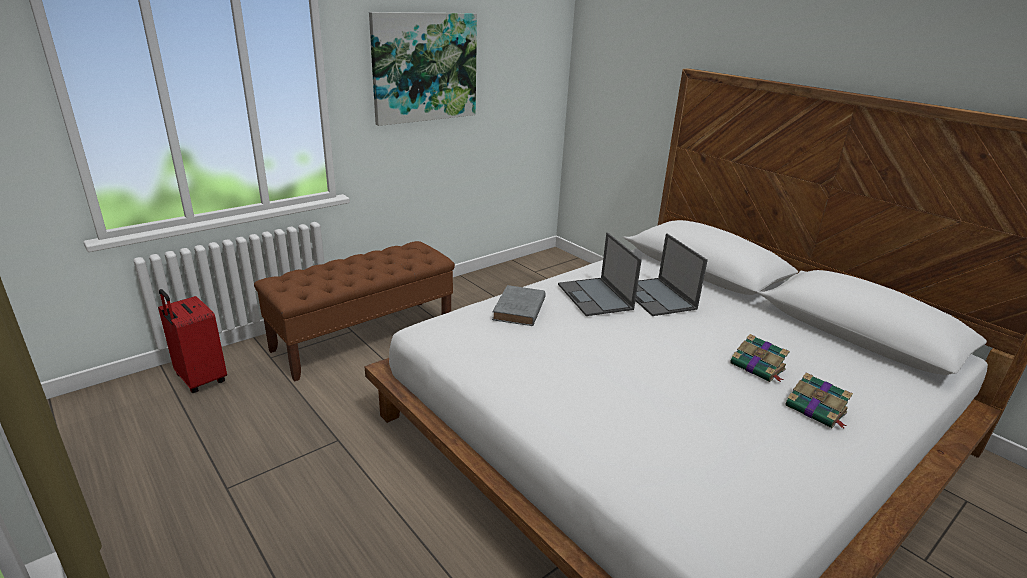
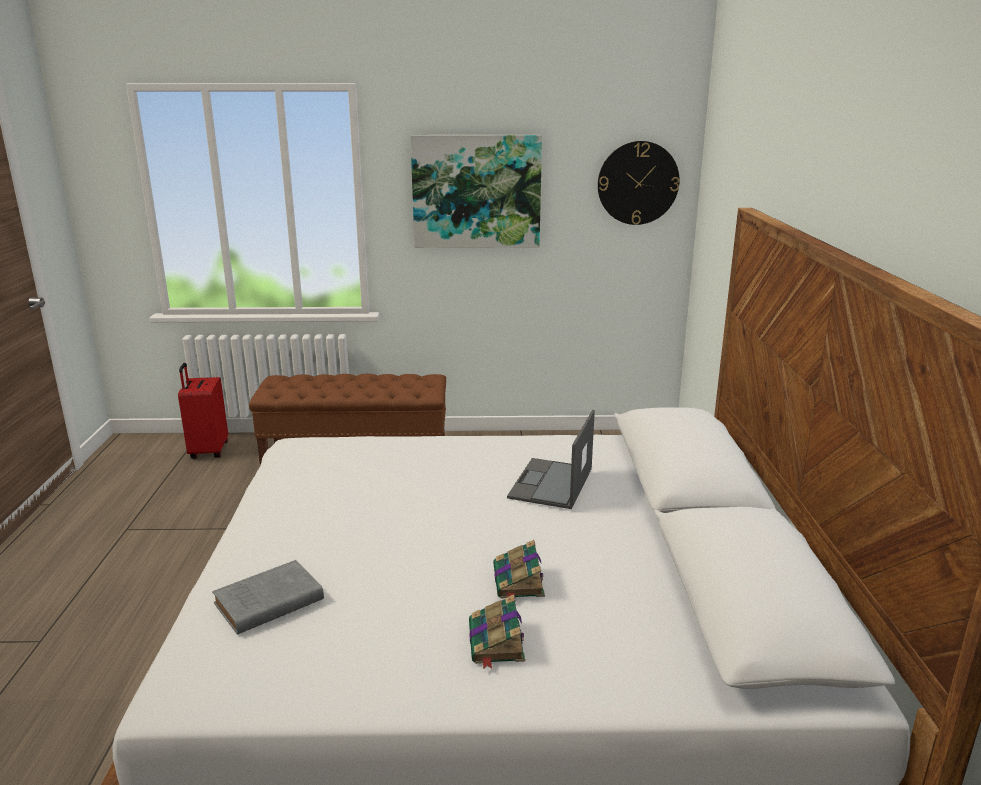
camera: 40 degrees right, 5 degrees down
grey book [492,285,546,326] -> grey book moved to [212,560,324,635]
laptop [558,233,642,316] -> none
none -> wall clock [598,141,680,225]

